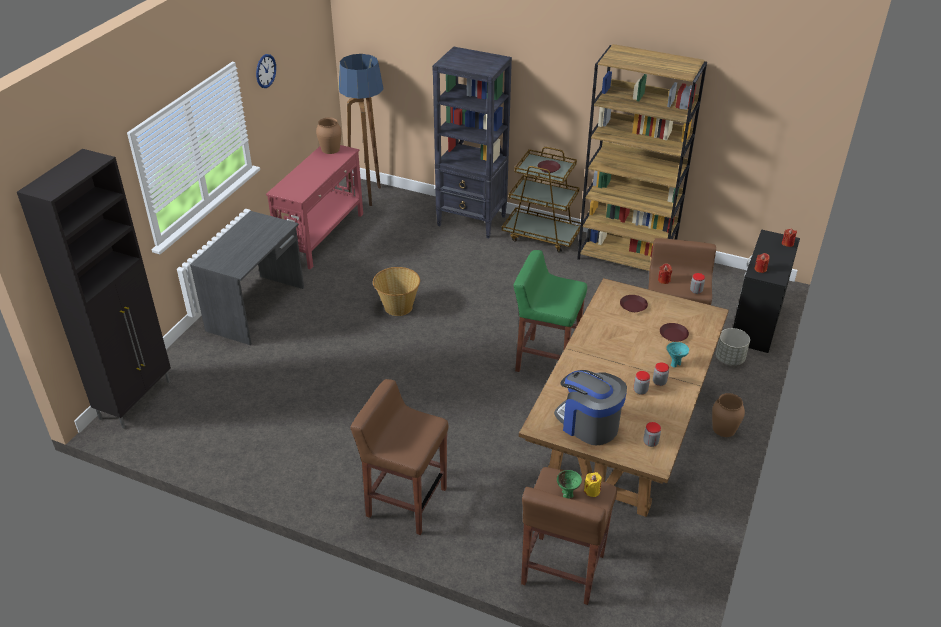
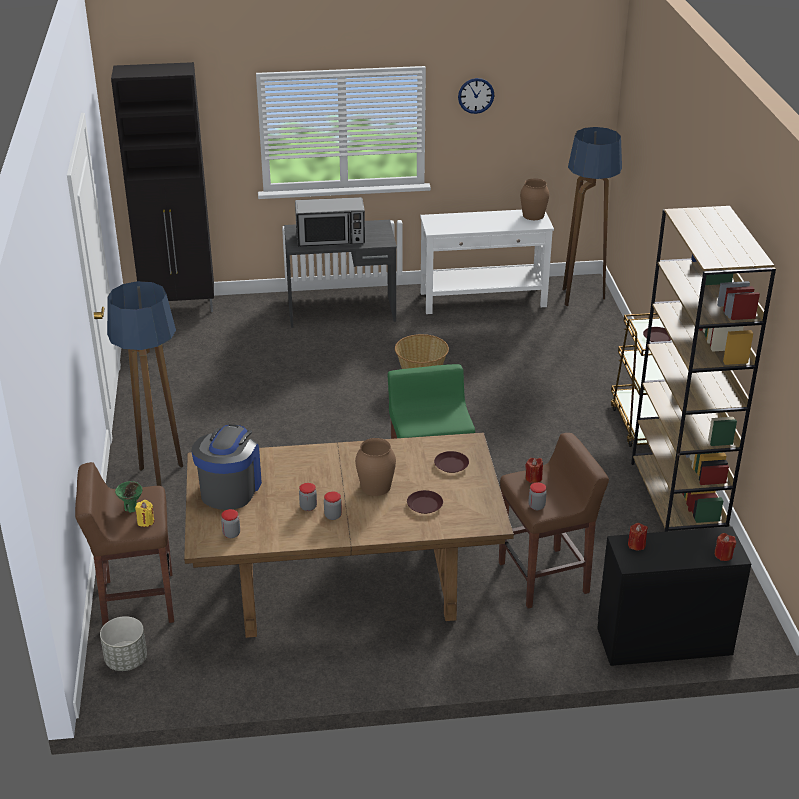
camera: 60 degrees right, 5 degrees down
red console table [266,145,363,270] -> white console table [420,210,554,314]
brown stool [350,379,448,535] -> floor lamp [107,281,183,486]
black bookcase [432,46,512,238] -> none
turquoise bowl [667,342,689,368] -> none
brown vase [712,393,745,437] -> brown vase moved to [355,438,396,496]
grey planter [716,328,750,365] -> grey planter moved to [100,616,147,671]
none -> microwave [295,197,365,246]

